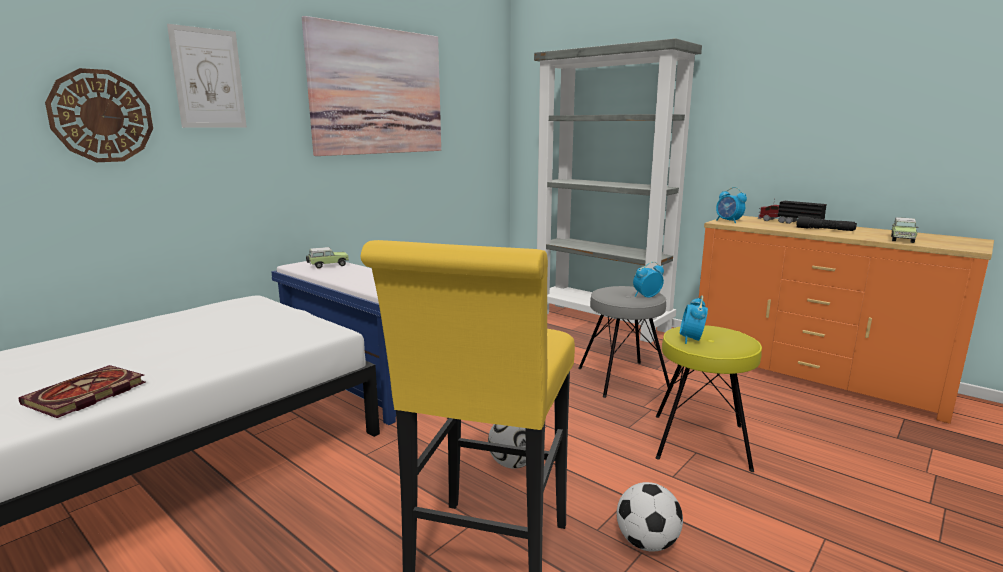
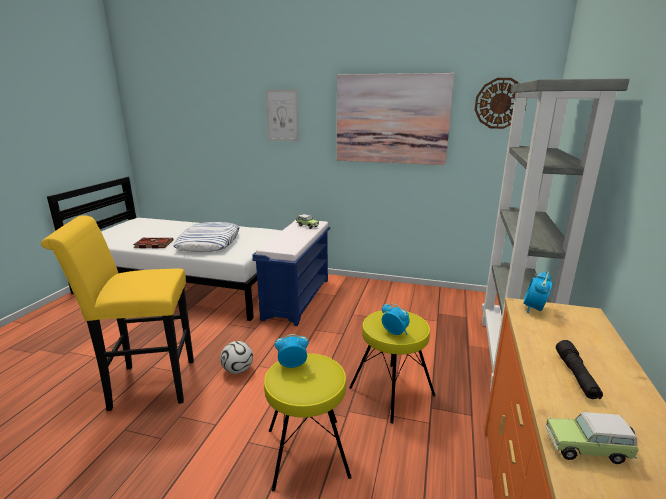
camera: 65 degrees right, 5 degrees up
wall clock [45,68,153,162] -> wall clock moved to [475,78,527,129]
grey stool [578,286,672,398] -> yellow stool [349,310,436,424]
football [617,482,683,552] -> none
toy truck [758,199,827,224] -> none
none -> pillow [173,222,240,252]

